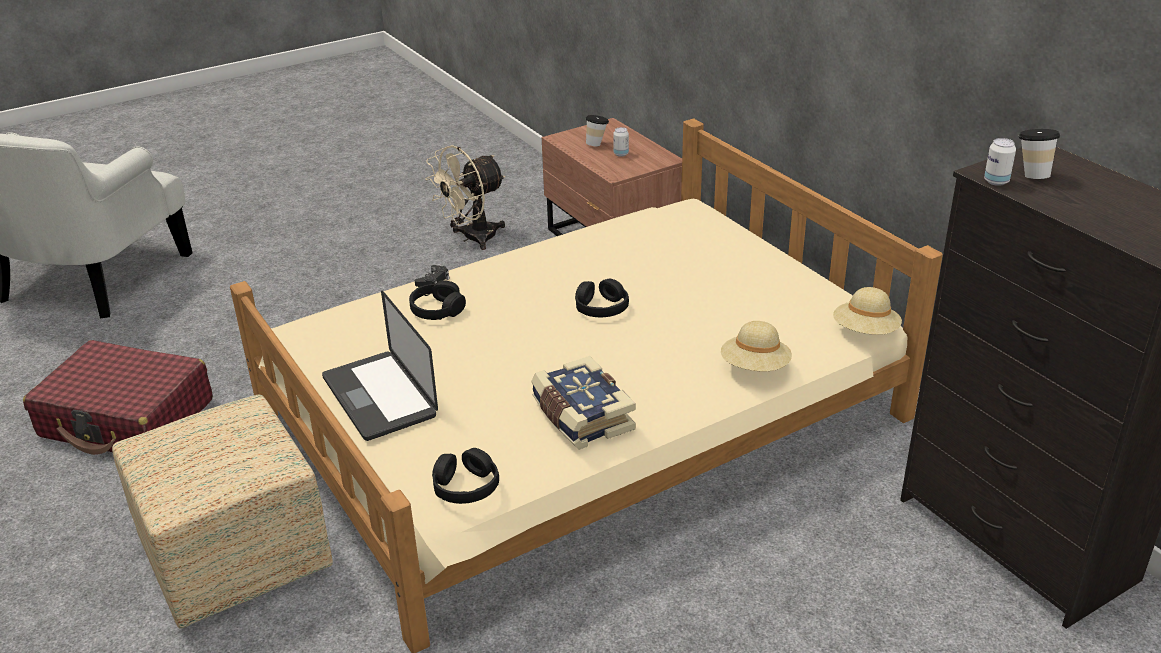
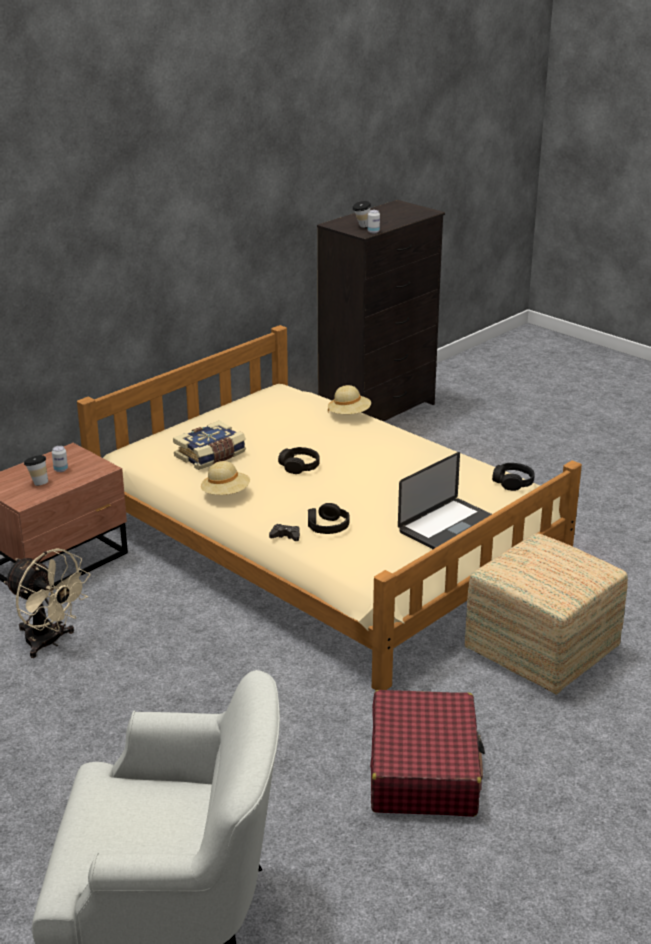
camera: 105 degrees left, 5 degrees down
book [531,356,636,450] -> book moved to [173,421,246,470]
beige hat [833,287,902,335] -> beige hat moved to [201,461,250,495]

